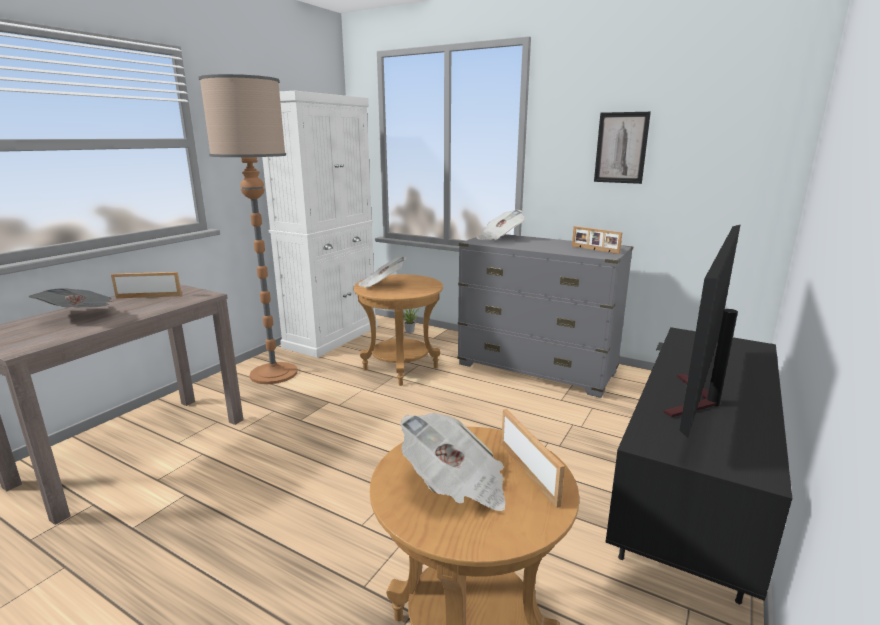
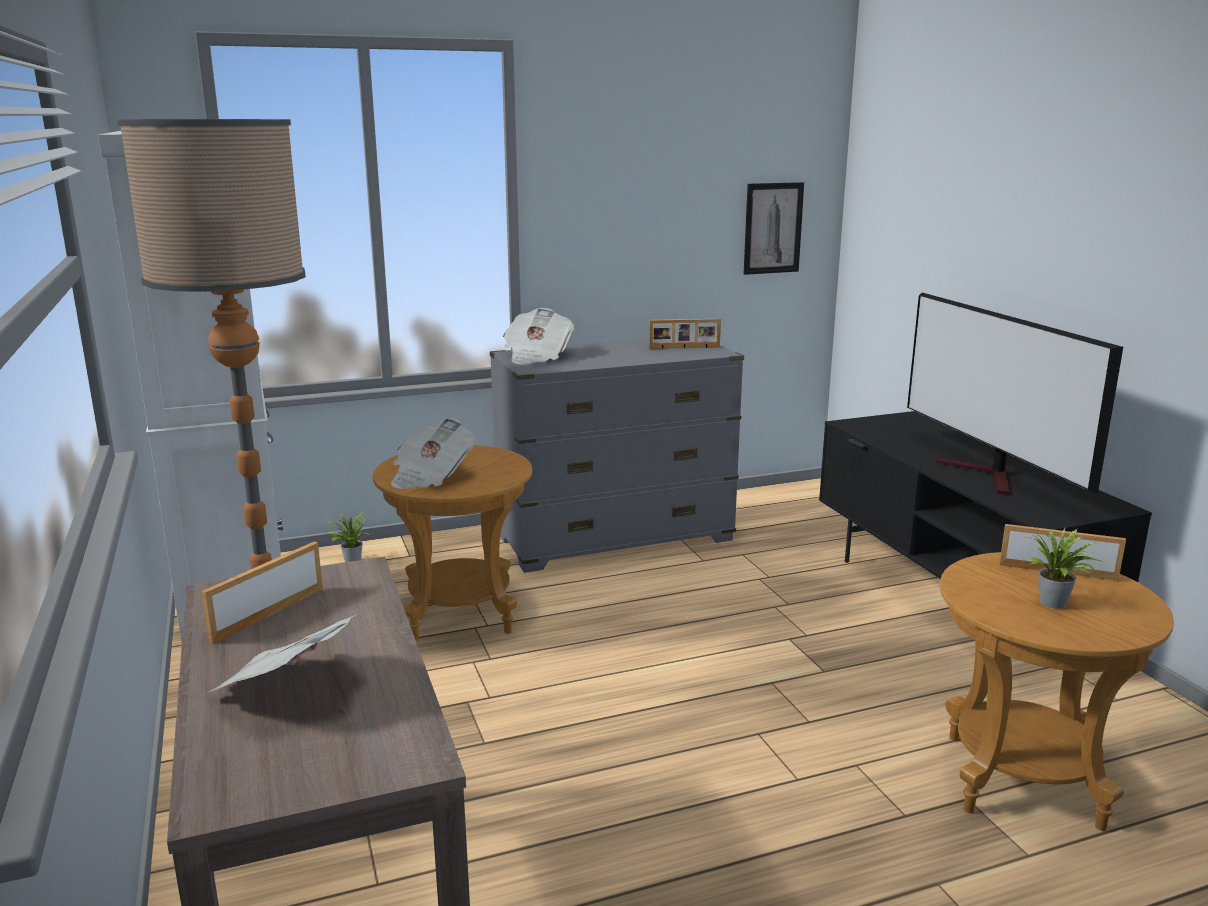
camera: 50 degrees left, 0 degrees up
newspaper [401,413,505,511] -> potted plant [1027,528,1100,609]
picture [594,112,651,184] -> picture moved to [744,182,804,275]

